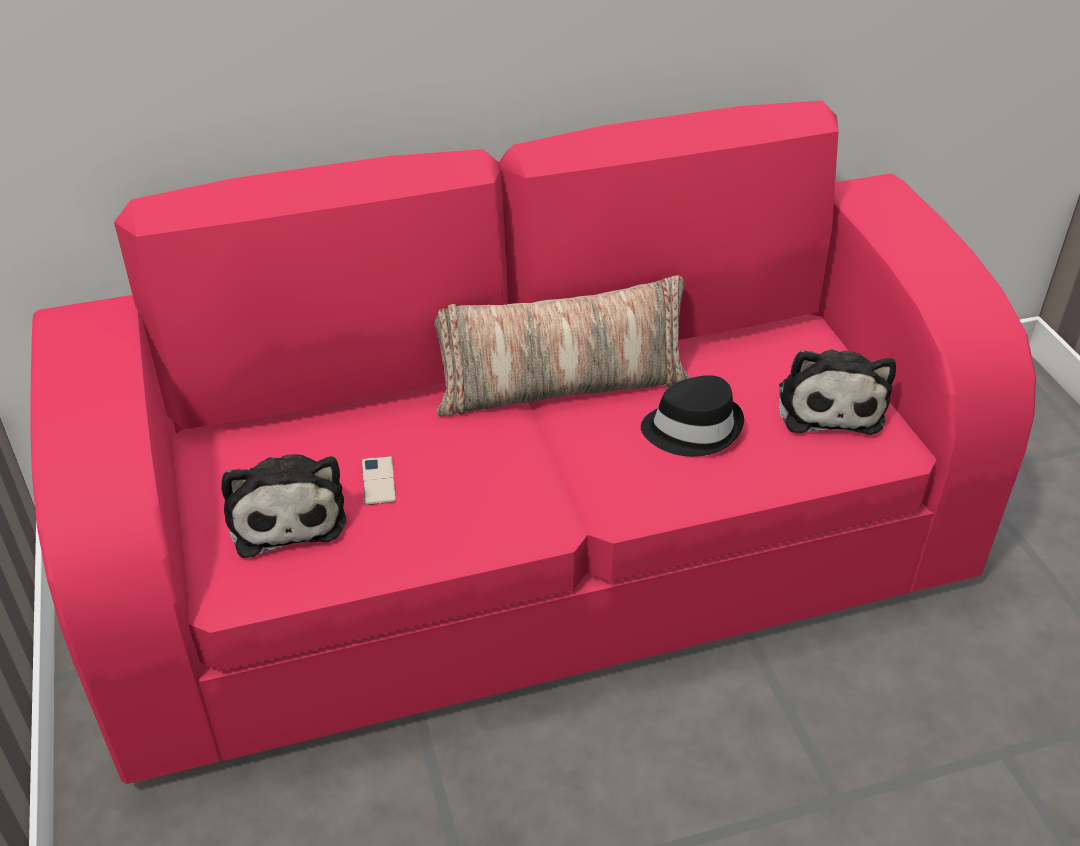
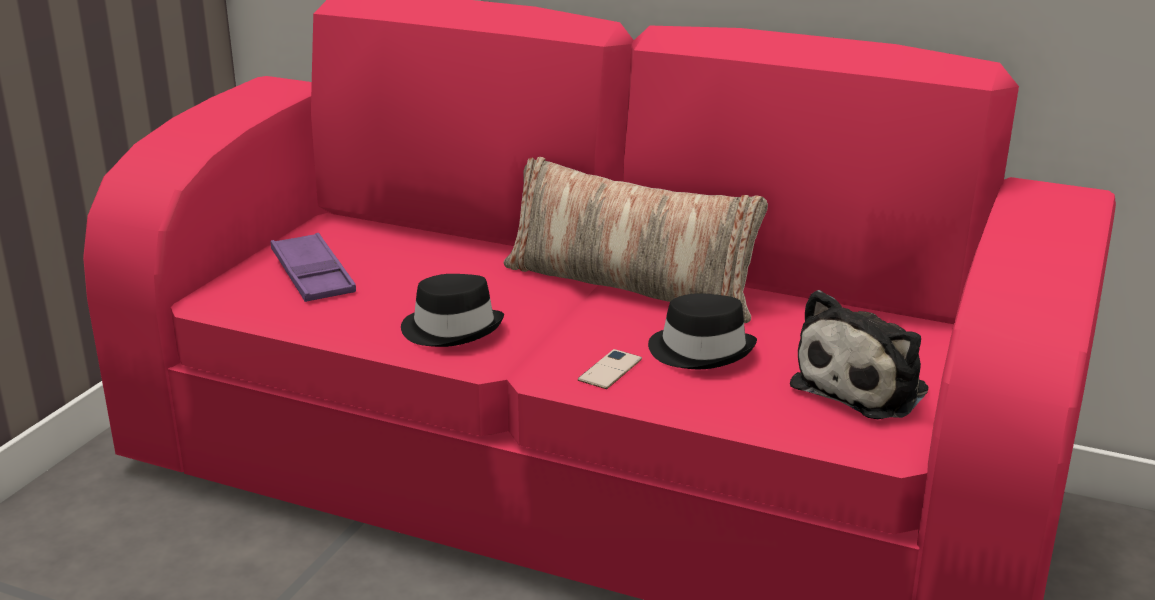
camera: 40 degrees right, 15 degrees down
plush toy [221,454,346,558] -> purple tray [271,233,356,302]
phone [362,456,396,505] -> phone moved to [578,349,642,389]
none -> black hat [401,274,504,347]

